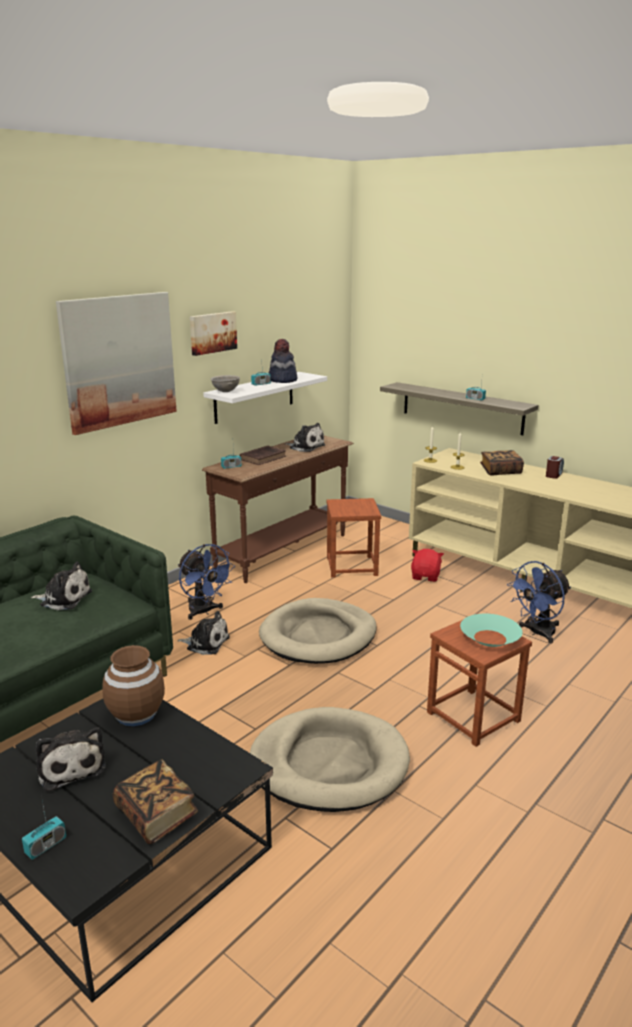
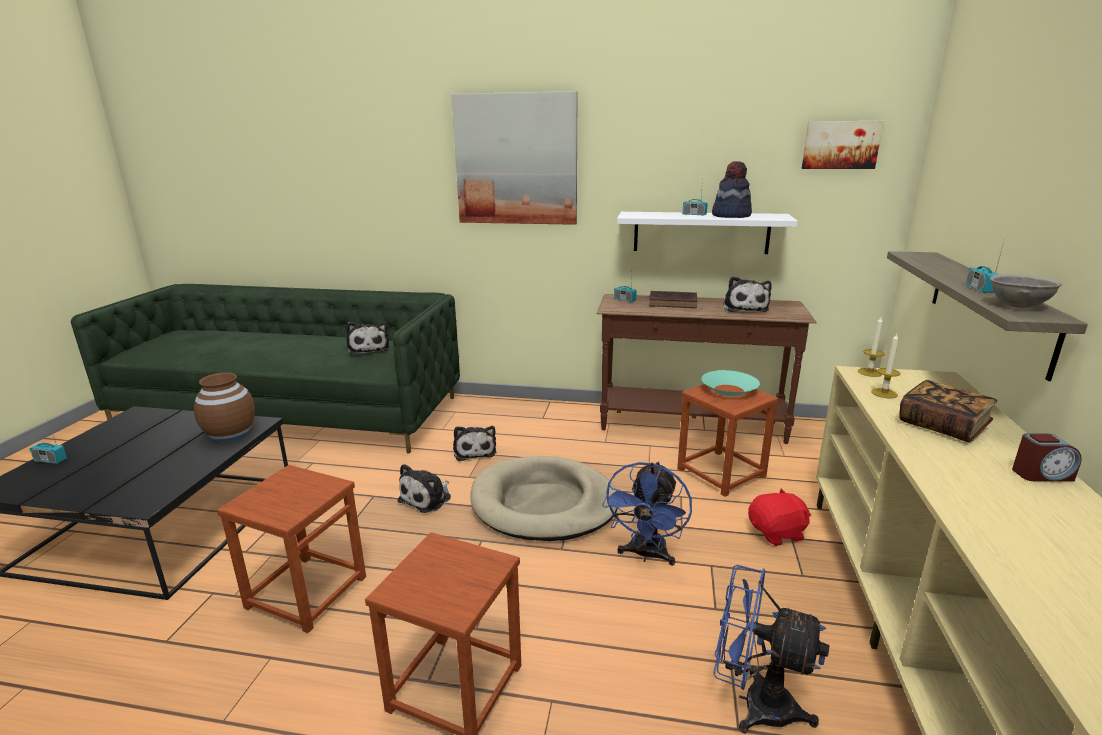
camera: 60 degrees right, 0 degrees up
plush toy [36,727,106,792] -> plush toy moved to [397,464,451,513]
book [113,760,198,844] -> none
blue fan [178,544,235,620] -> blue fan moved to [602,462,692,566]
picture [190,311,237,356] -> picture moved to [802,121,883,169]
grey bowl [211,375,240,392] -> grey bowl moved to [990,274,1062,308]
beige dog bed [250,707,410,812] -> brown stool [217,465,366,633]
turquoise bowl [460,614,523,647] -> turquoise bowl moved to [701,370,760,396]

